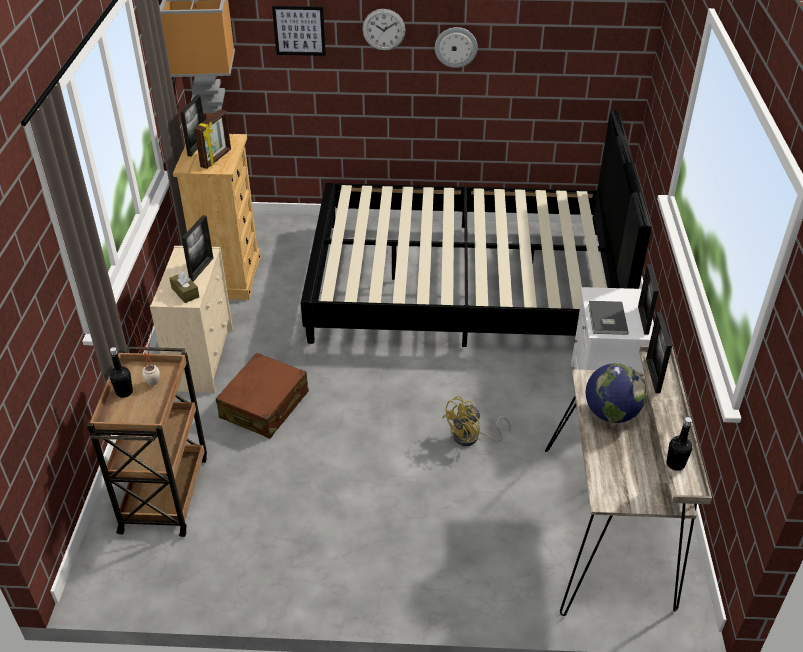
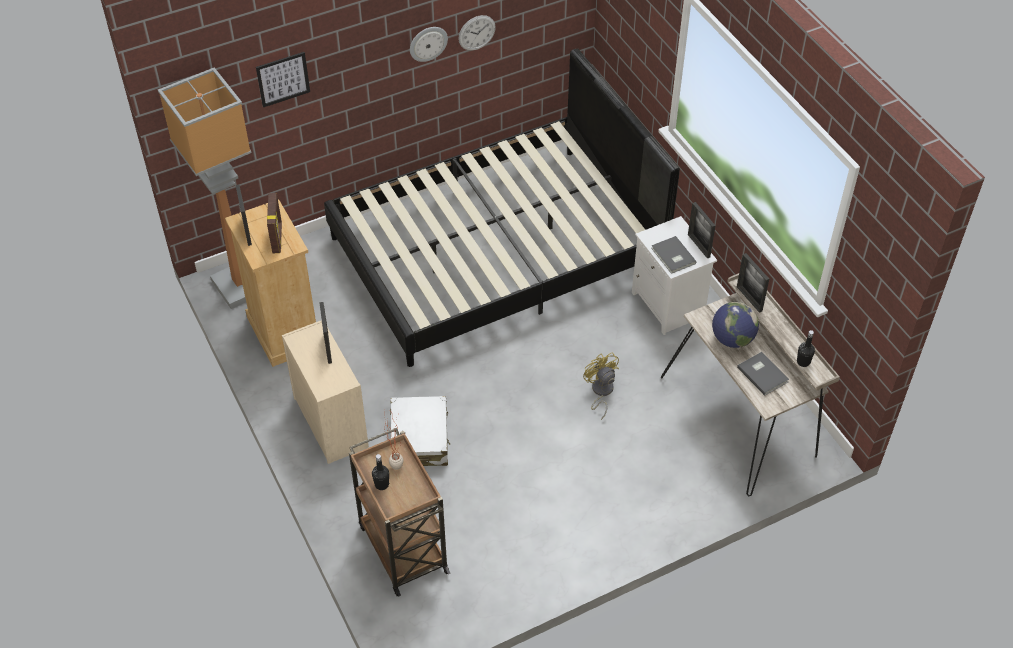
camera: 30 degrees left, 10 degrees up
brown tissue box [169,271,199,303] -> none
brown suitcase [216,353,309,439] -> white suitcase [390,396,450,466]
wall clock [362,9,406,51] -> wall clock moved to [458,15,496,51]
yellow fan [442,396,511,446] -> yellow fan turned 135 degrees clockwise [583,352,619,420]
none -> grey book [737,352,789,396]

